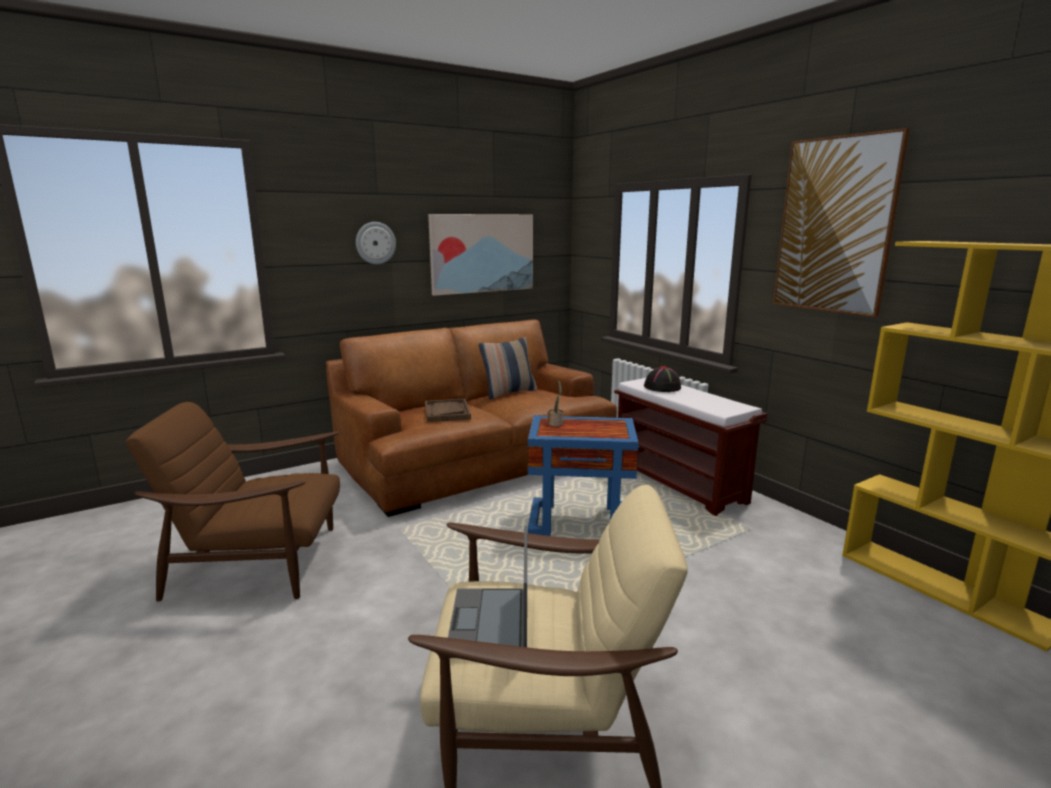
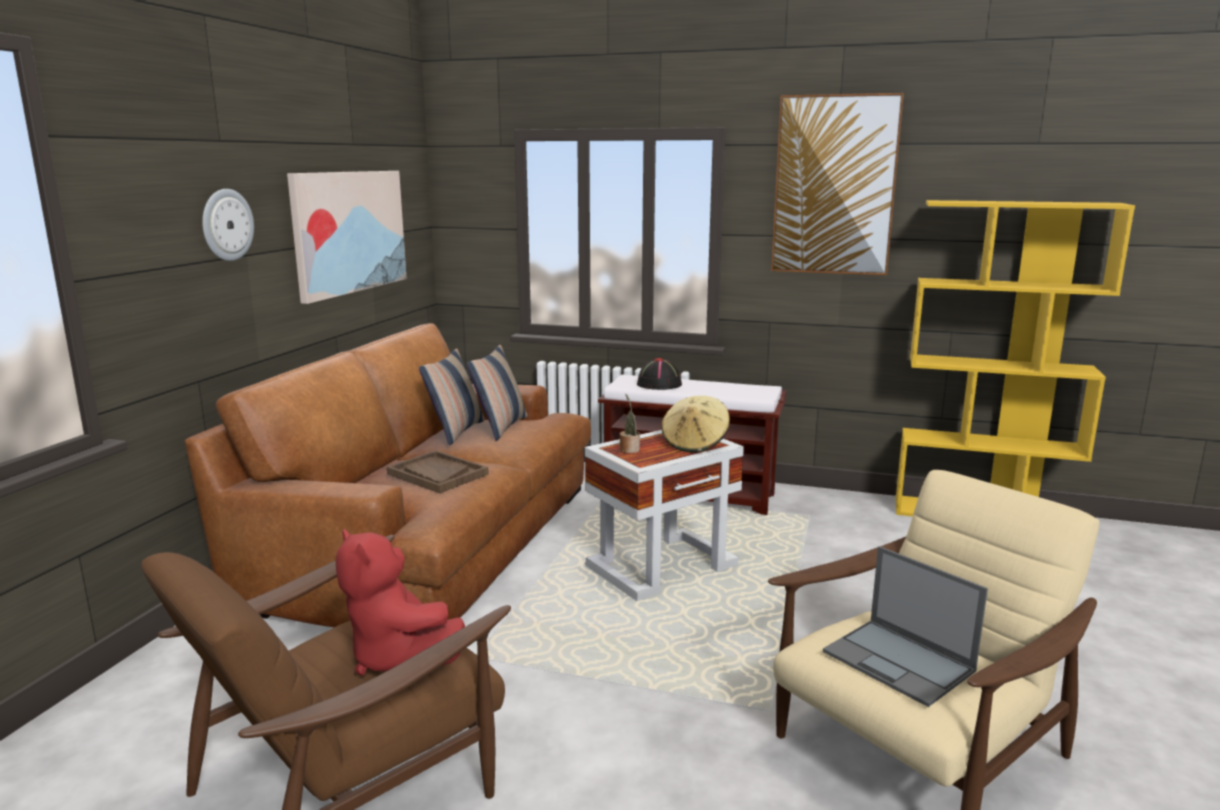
camera: 40 degrees left, 0 degrees up
blue side table [528,415,639,536] -> white side table [585,430,744,601]
none -> red plush toy [336,528,465,675]
none -> pillow [467,345,528,441]
none -> beige hat [661,396,730,453]

